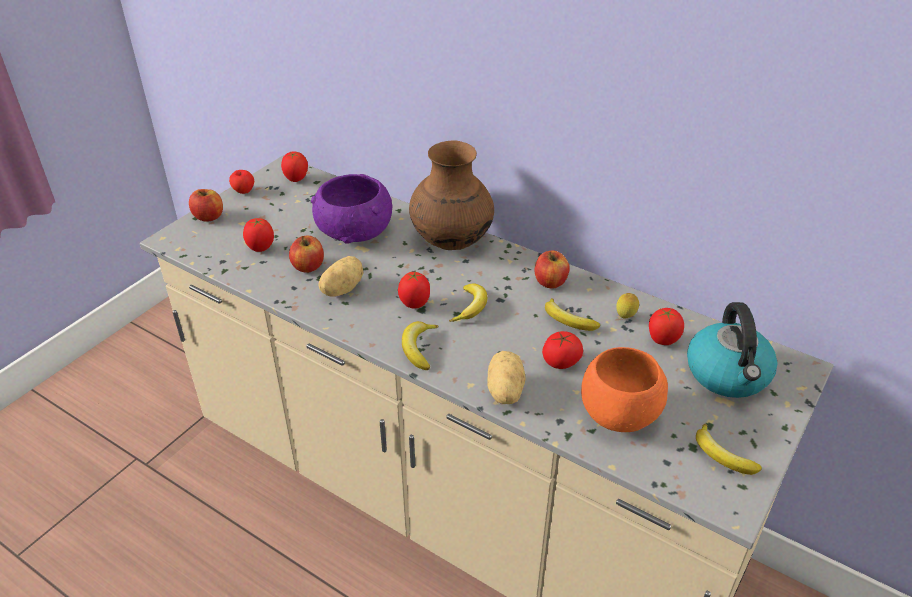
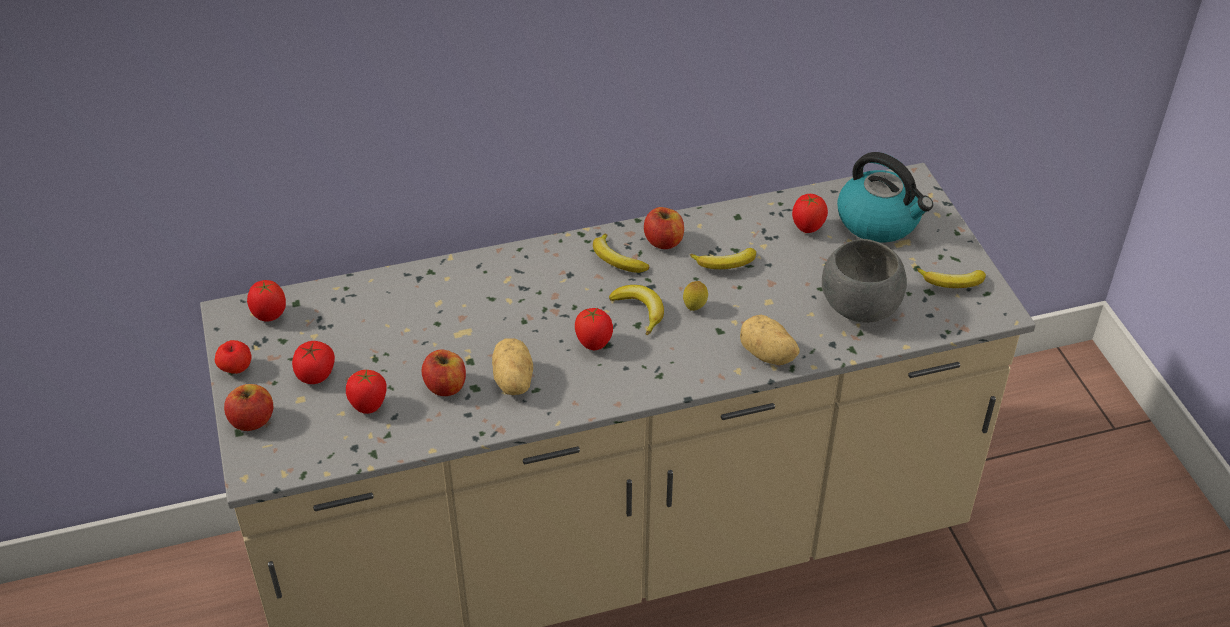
camera: 50 degrees left, 5 degrees up
purple bowl [311,174,393,244] -> none
banana [402,321,439,370] -> banana moved to [593,233,650,273]
brown vase [409,141,494,250] -> none
tomato [542,331,583,369] -> tomato moved to [292,341,335,384]
orange bowl [581,347,668,432] -> grey bowl [822,239,907,323]
lemon [616,293,639,319] -> lemon moved to [683,281,708,311]

